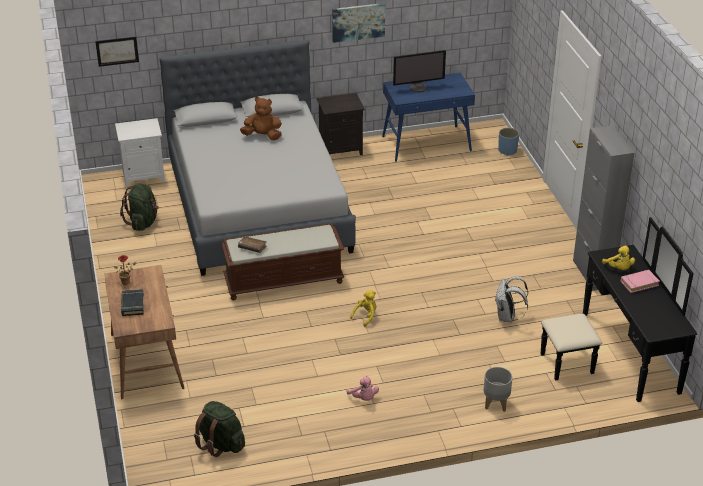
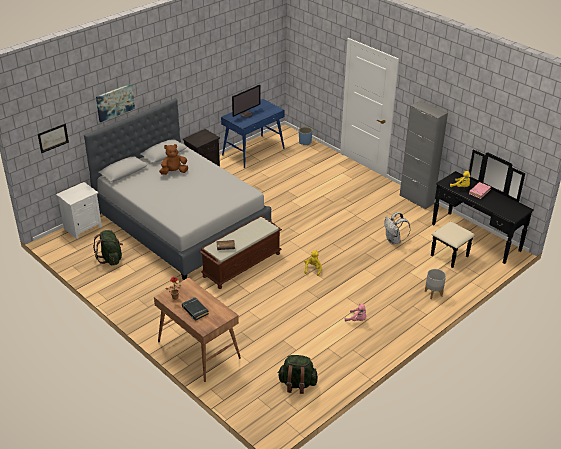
camera: 30 degrees left, 0 degrees up
picture [332,3,385,43] -> picture moved to [96,84,135,122]

